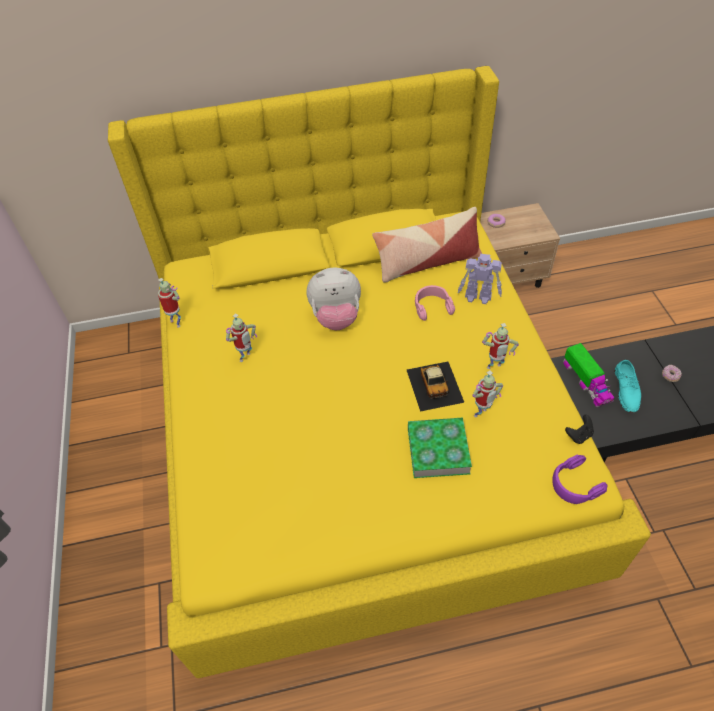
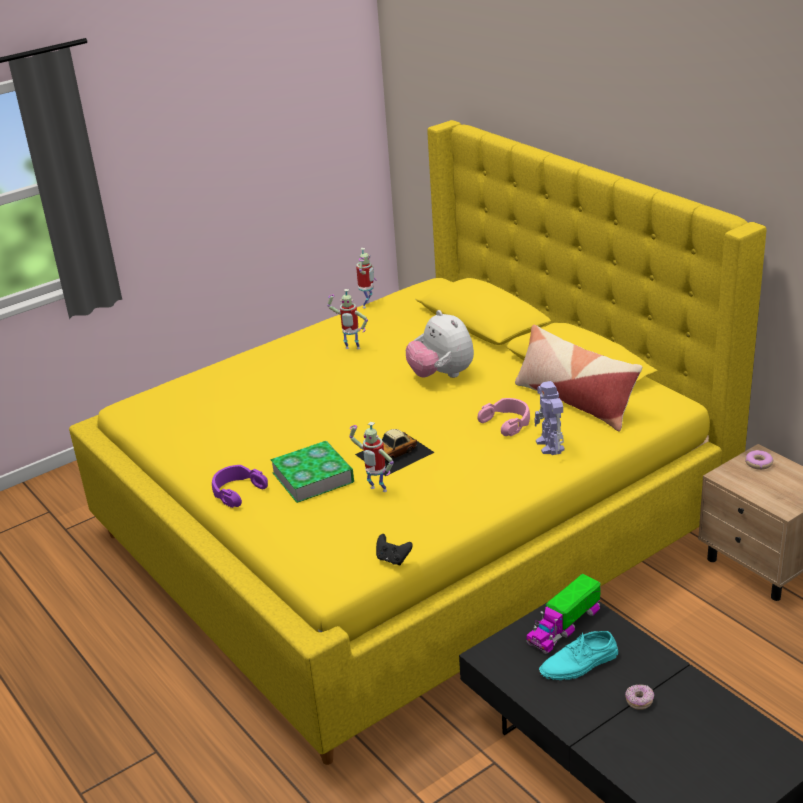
camera: 65 degrees right, 20 degrees down
toy robot [482,323,519,369] -> none
purple headphones [552,455,608,504] -> purple headphones moved to [212,465,268,508]

